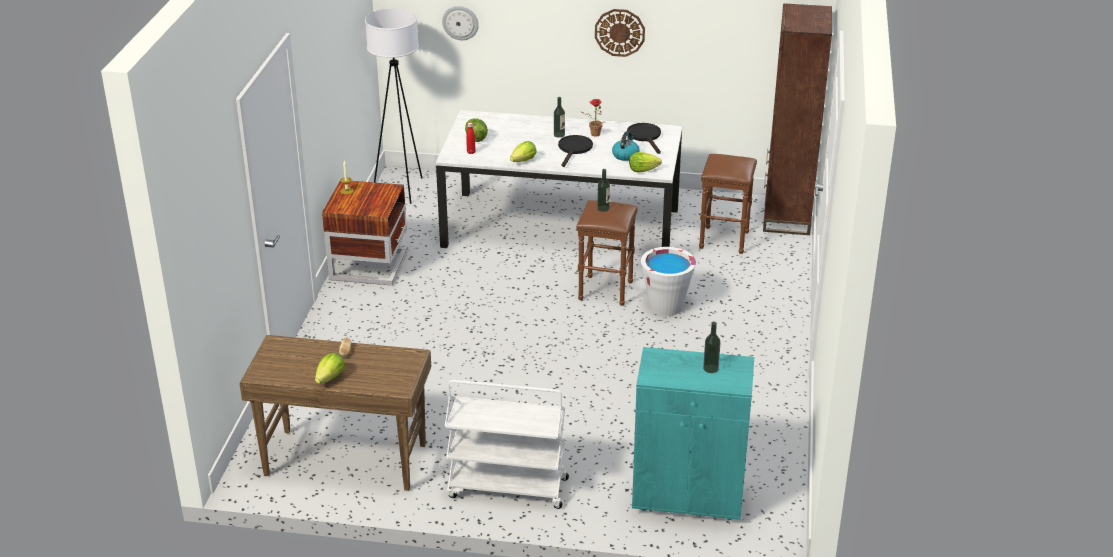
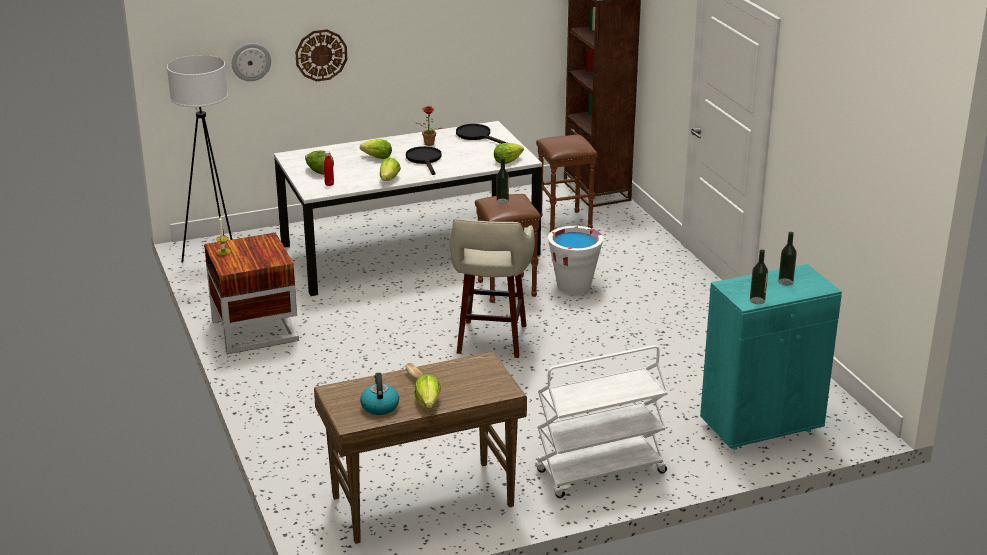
camera: 30 degrees left, 5 degrees down
bottle [554,97,565,138] -> bottle moved to [750,249,768,304]
wall clock [595,9,645,57] -> wall clock moved to [295,29,347,82]
kettle [612,131,640,161] -> kettle moved to [360,373,399,415]
none -> lettuce [360,139,392,159]
none -> beige stool [449,219,535,358]

